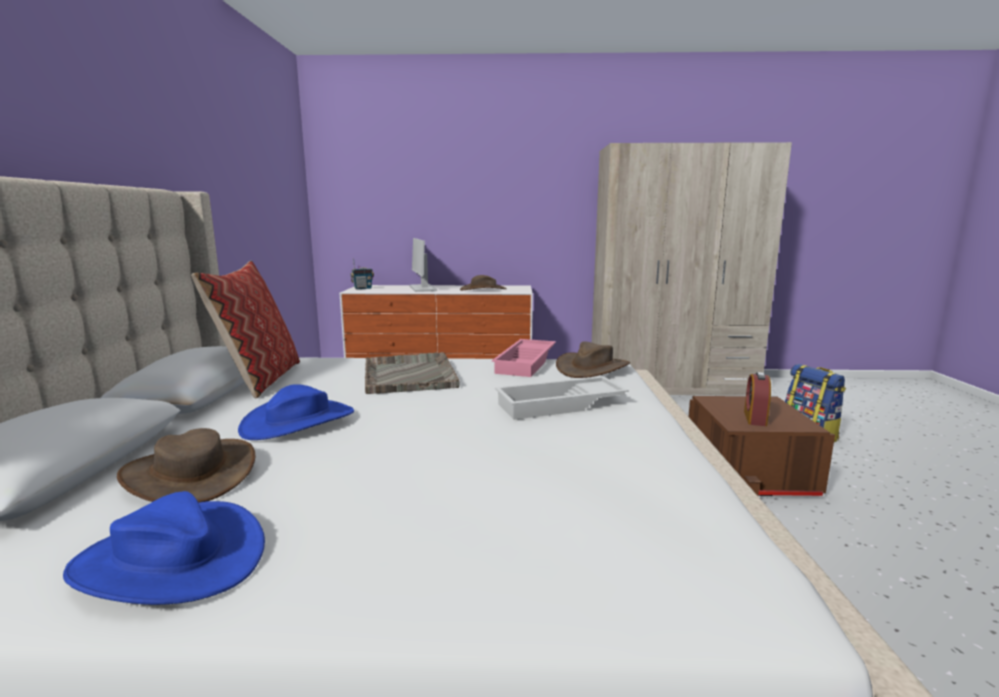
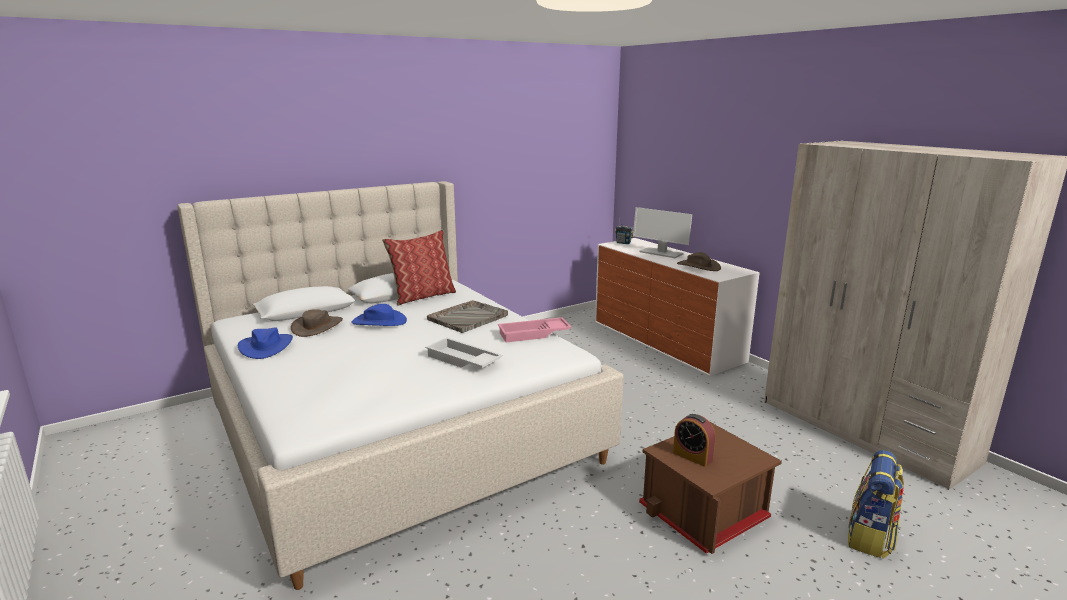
camera: 55 degrees right, 5 degrees up
monitor [410,238,437,292] -> monitor turned 90 degrees counterclockwise [633,207,692,258]
brown hat [556,342,630,378] -> none
alarm clock [744,372,771,426] -> alarm clock turned 120 degrees counterclockwise [673,414,715,467]

